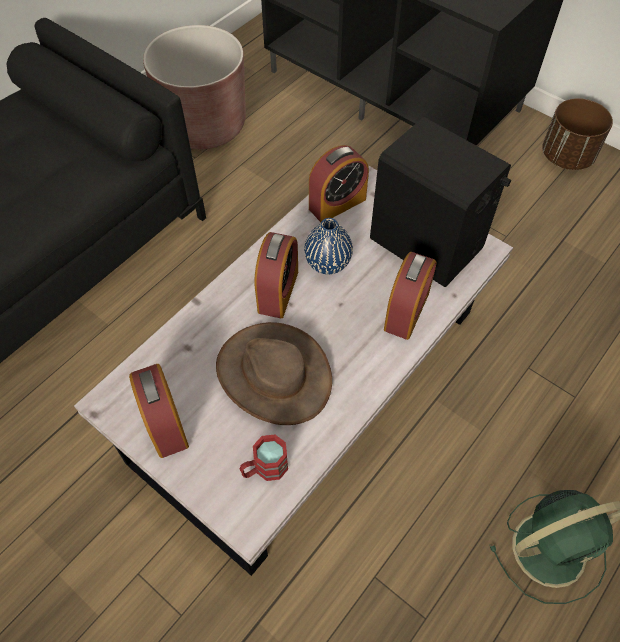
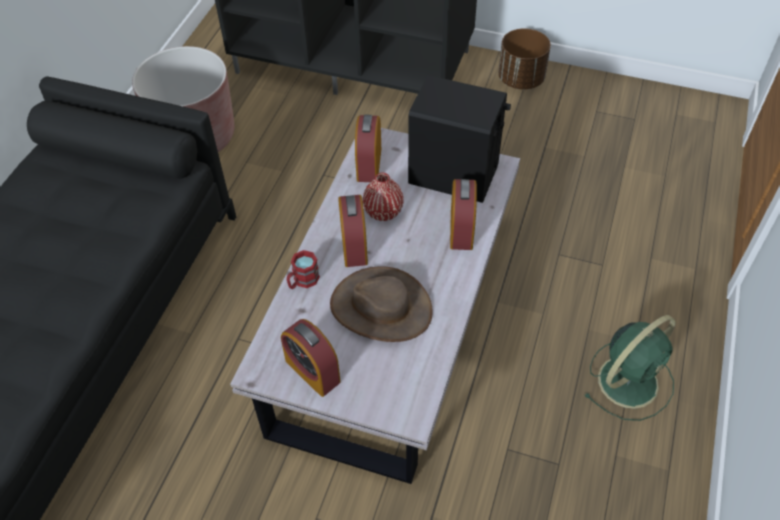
camera: 20 degrees left, 5 degrees down
red mug [240,434,288,481] -> red mug moved to [287,250,320,289]
blue vase [304,218,353,274] -> red vase [363,173,404,221]
alarm clock [309,145,369,222] -> alarm clock turned 150 degrees clockwise [355,115,381,182]

